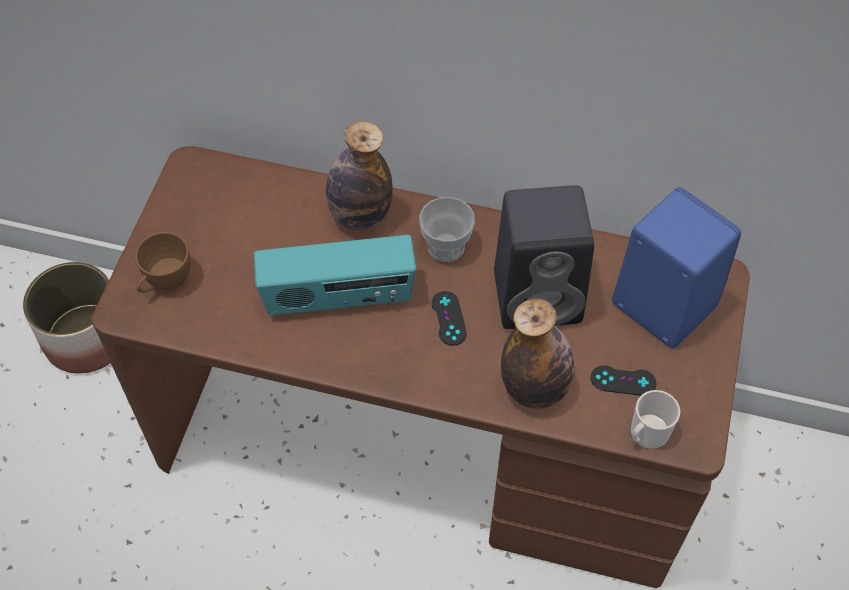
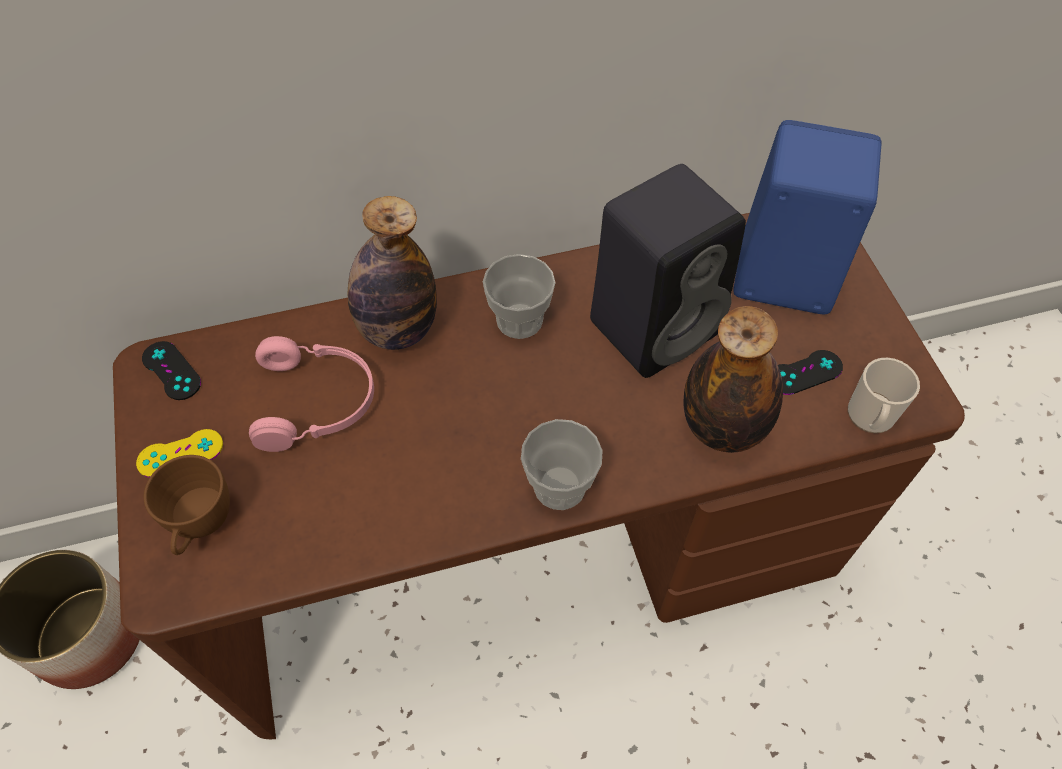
camera: 30 degrees left, 0 degrees up
radio [254,235,416,316] -> none
black game controller [432,291,467,346] -> black game controller moved to [142,341,201,400]
none -> yellow game controller [136,429,223,478]
none -> pink headphones [249,336,374,452]
none -> cup [521,419,603,510]

